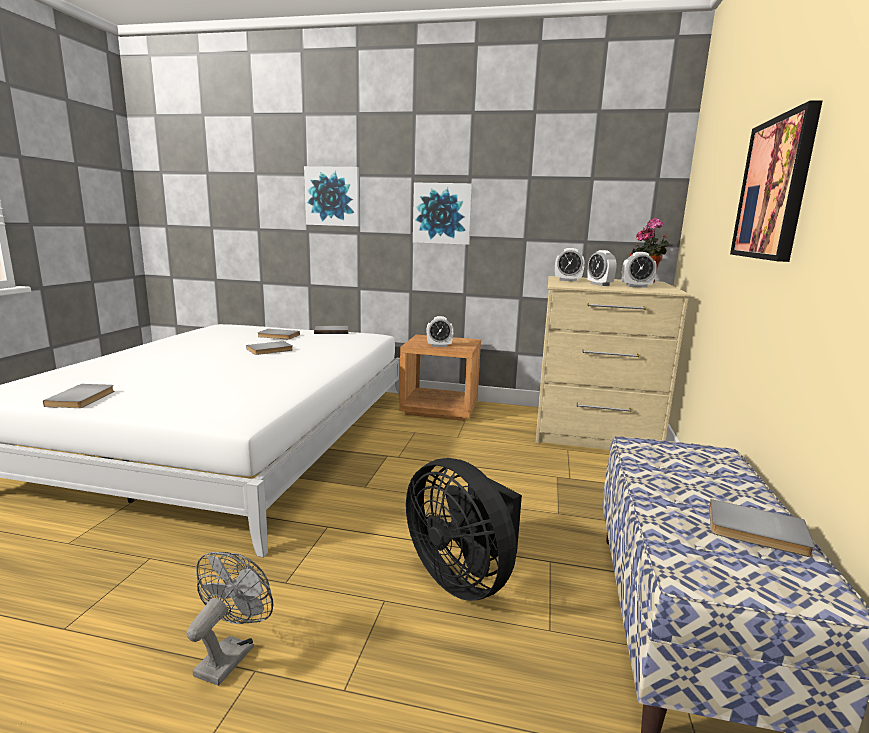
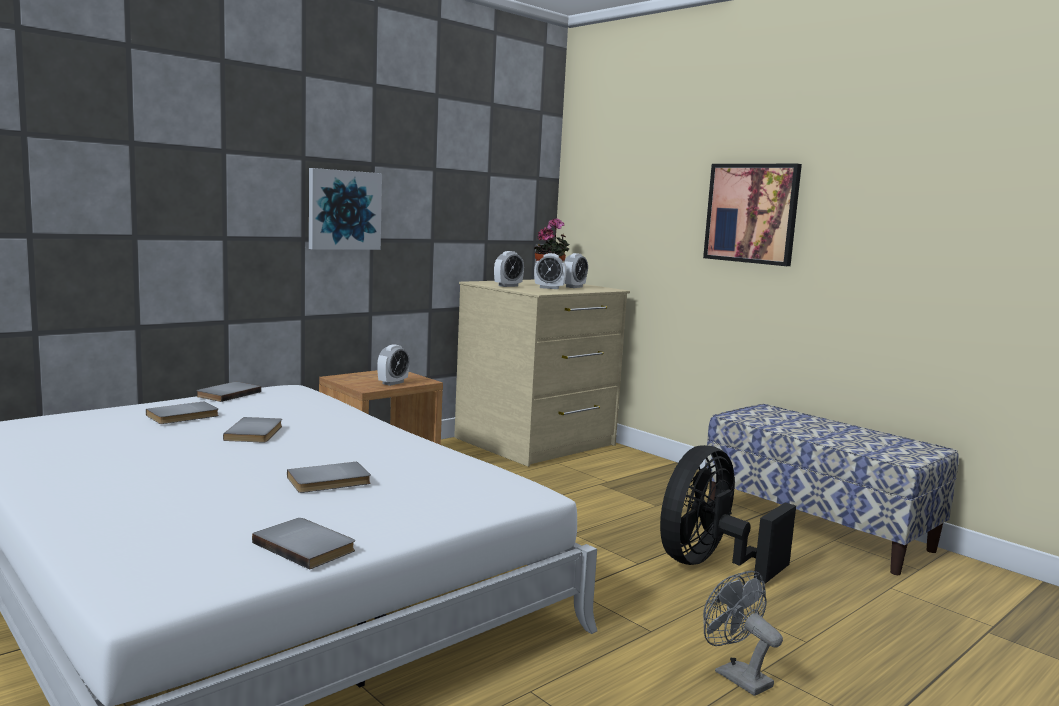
camera: 55 degrees left, 5 degrees down
picture [304,166,360,226] -> none
black fan [406,458,522,601] -> black fan turned 135 degrees clockwise [660,445,796,584]
grey book [709,499,815,557] -> grey book moved to [287,462,371,493]

